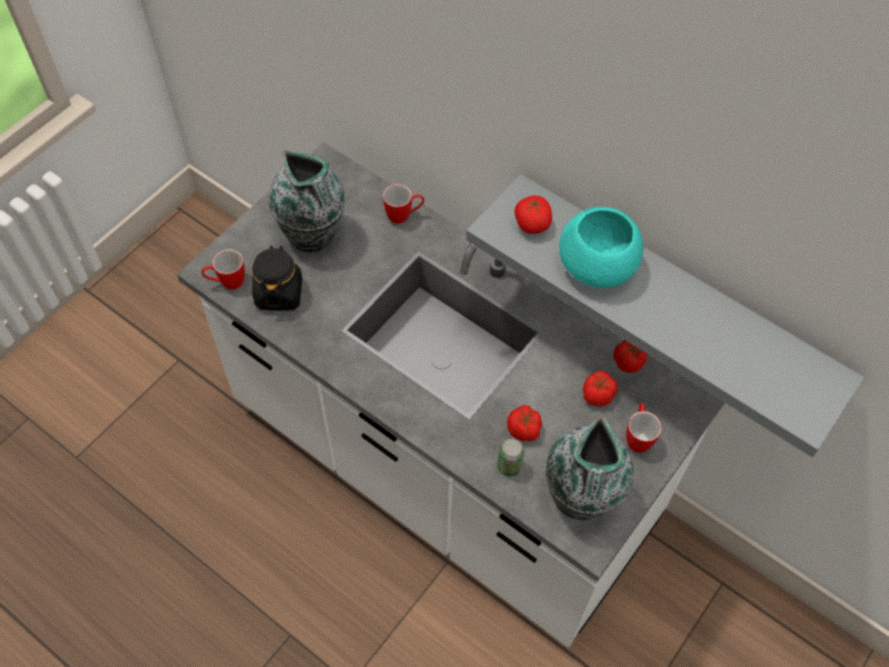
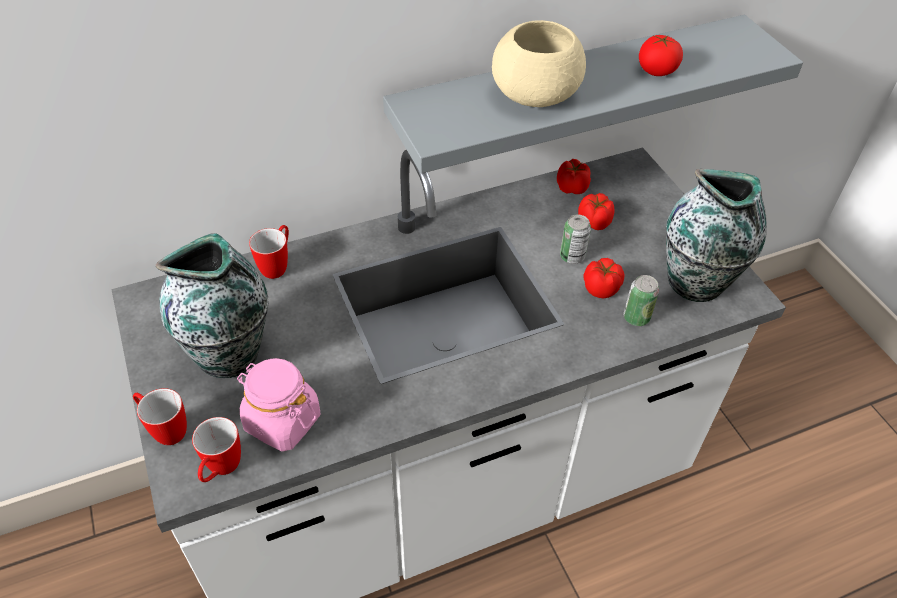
camera: 60 degrees left, 10 degrees down
black jar [252,246,302,311] -> pink jar [237,358,320,452]
tomato [515,196,552,234] -> tomato moved to [639,35,683,76]
turquoise bowl [559,207,643,288] -> beige bowl [492,20,586,107]
mug [626,403,662,453] -> mug moved to [133,388,187,445]
none -> can [560,214,591,264]

